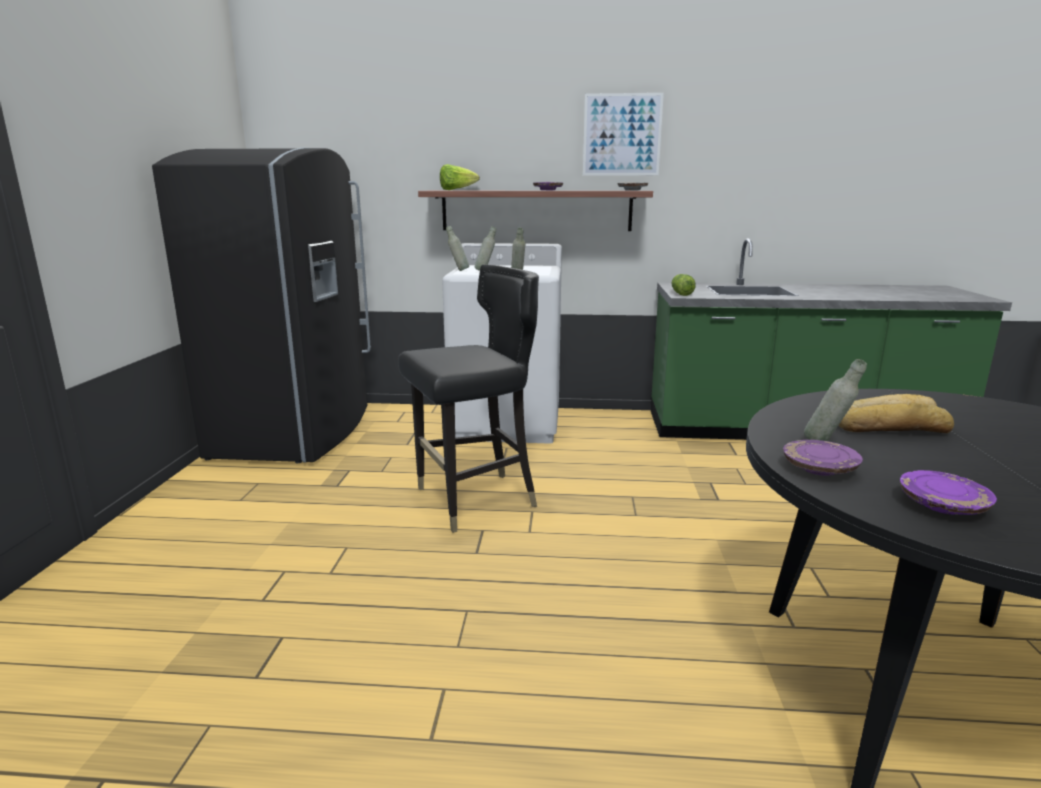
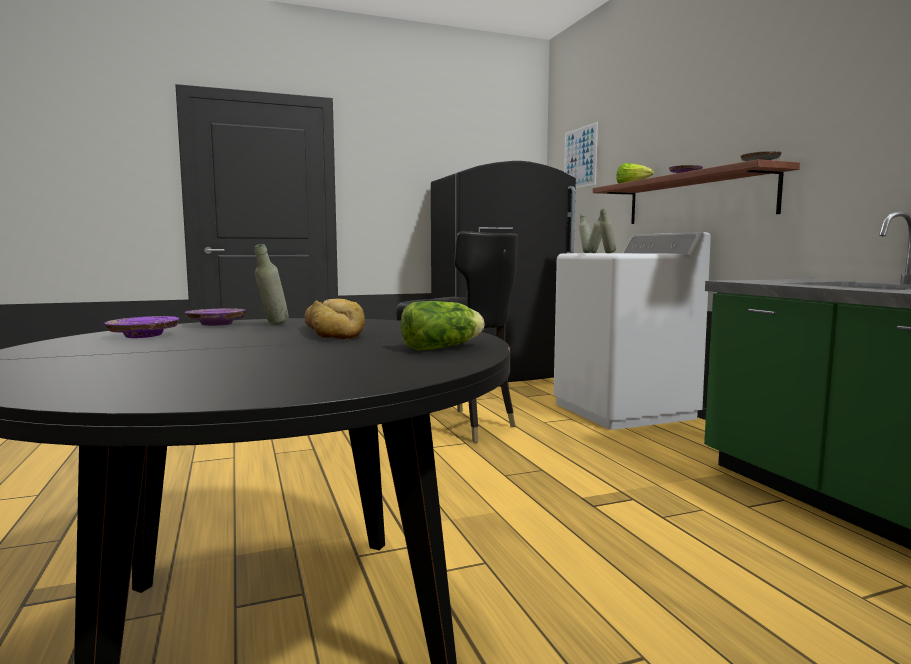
camera: 65 degrees right, 10 degrees down
picture [583,93,664,175] -> picture moved to [564,122,598,188]
lettuce [672,274,696,296] -> lettuce moved to [401,301,485,350]

